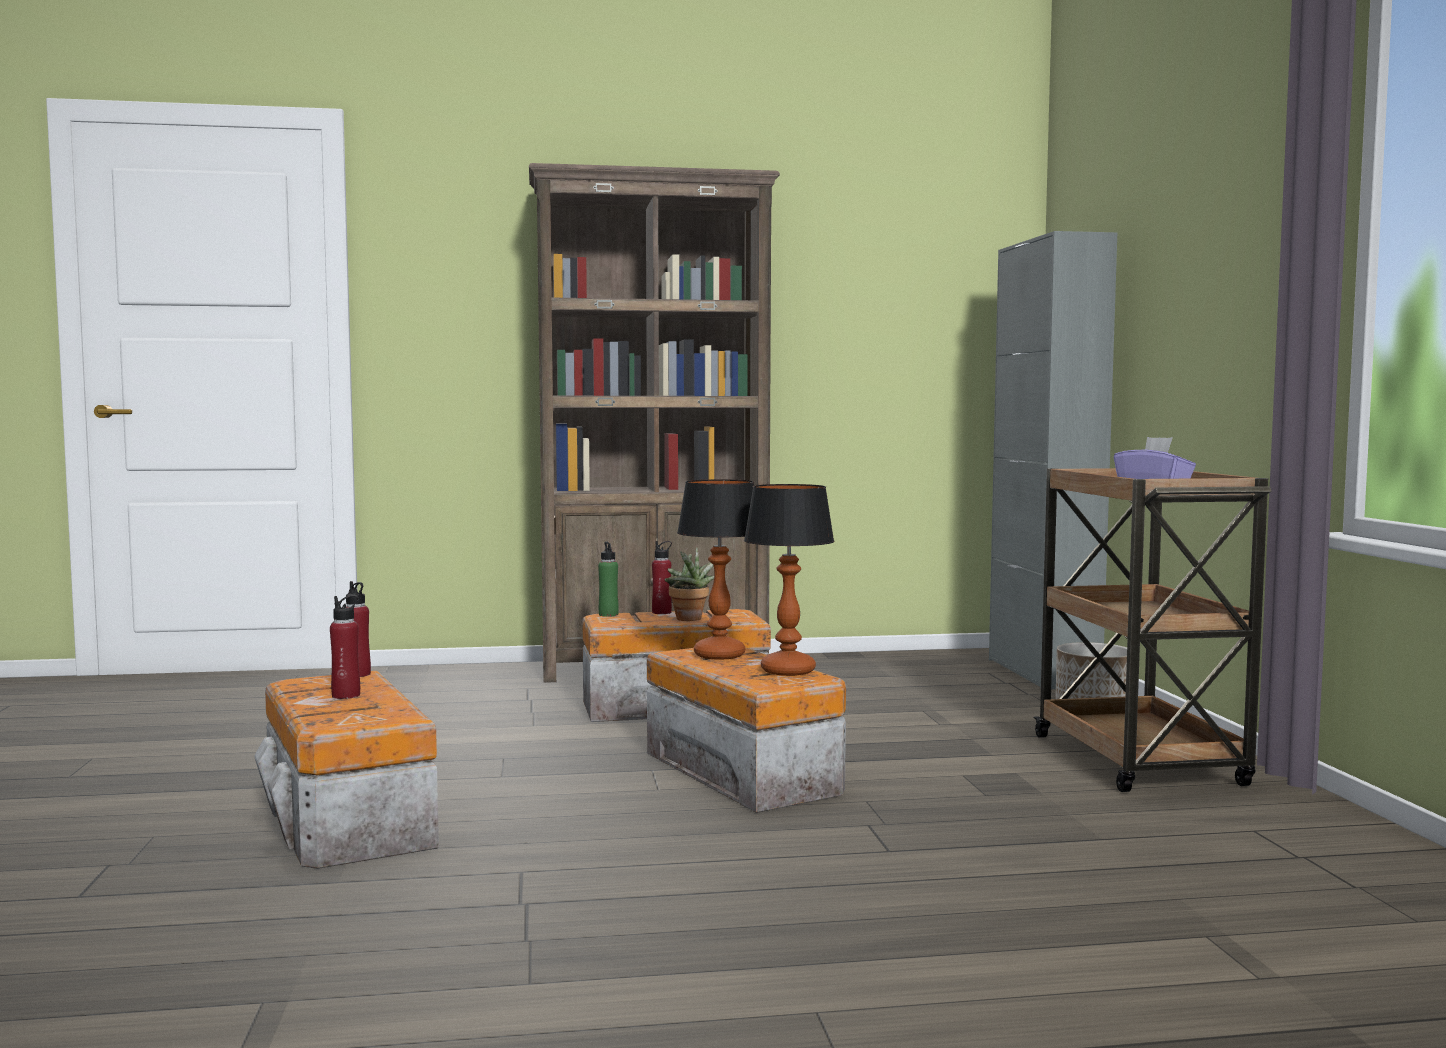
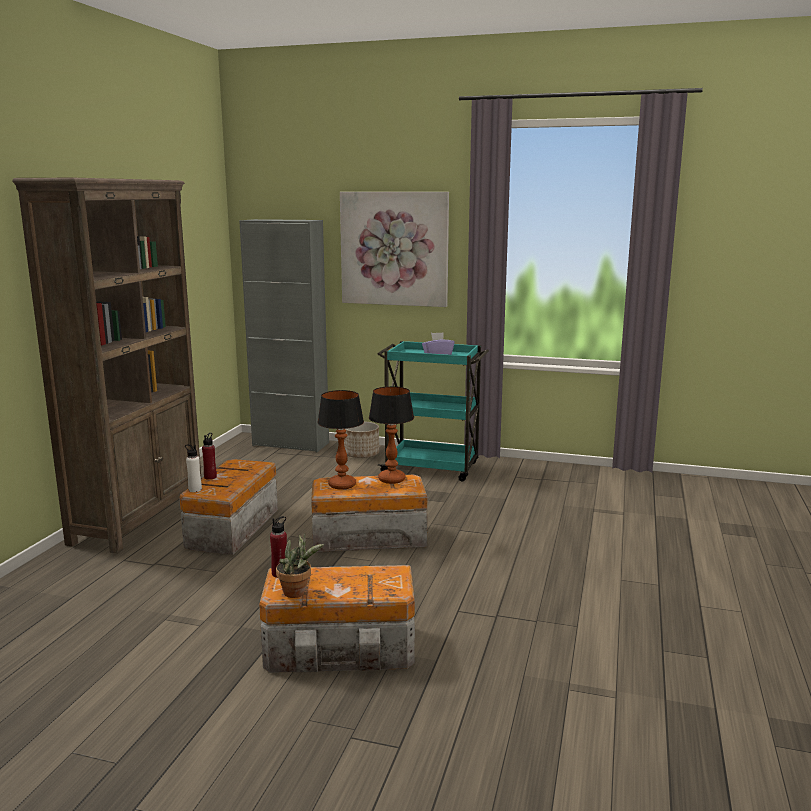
camera: 65 degrees left, 10 degrees up
red bottle [330,595,360,699] -> none
green bottle [598,542,619,617] -> white bottle [185,444,202,492]
potted plant [665,547,714,621] -> potted plant moved to [276,533,324,598]
brown cart [1033,468,1271,792] -> turquoise cart [377,341,489,481]
none -> picture [340,192,449,307]

